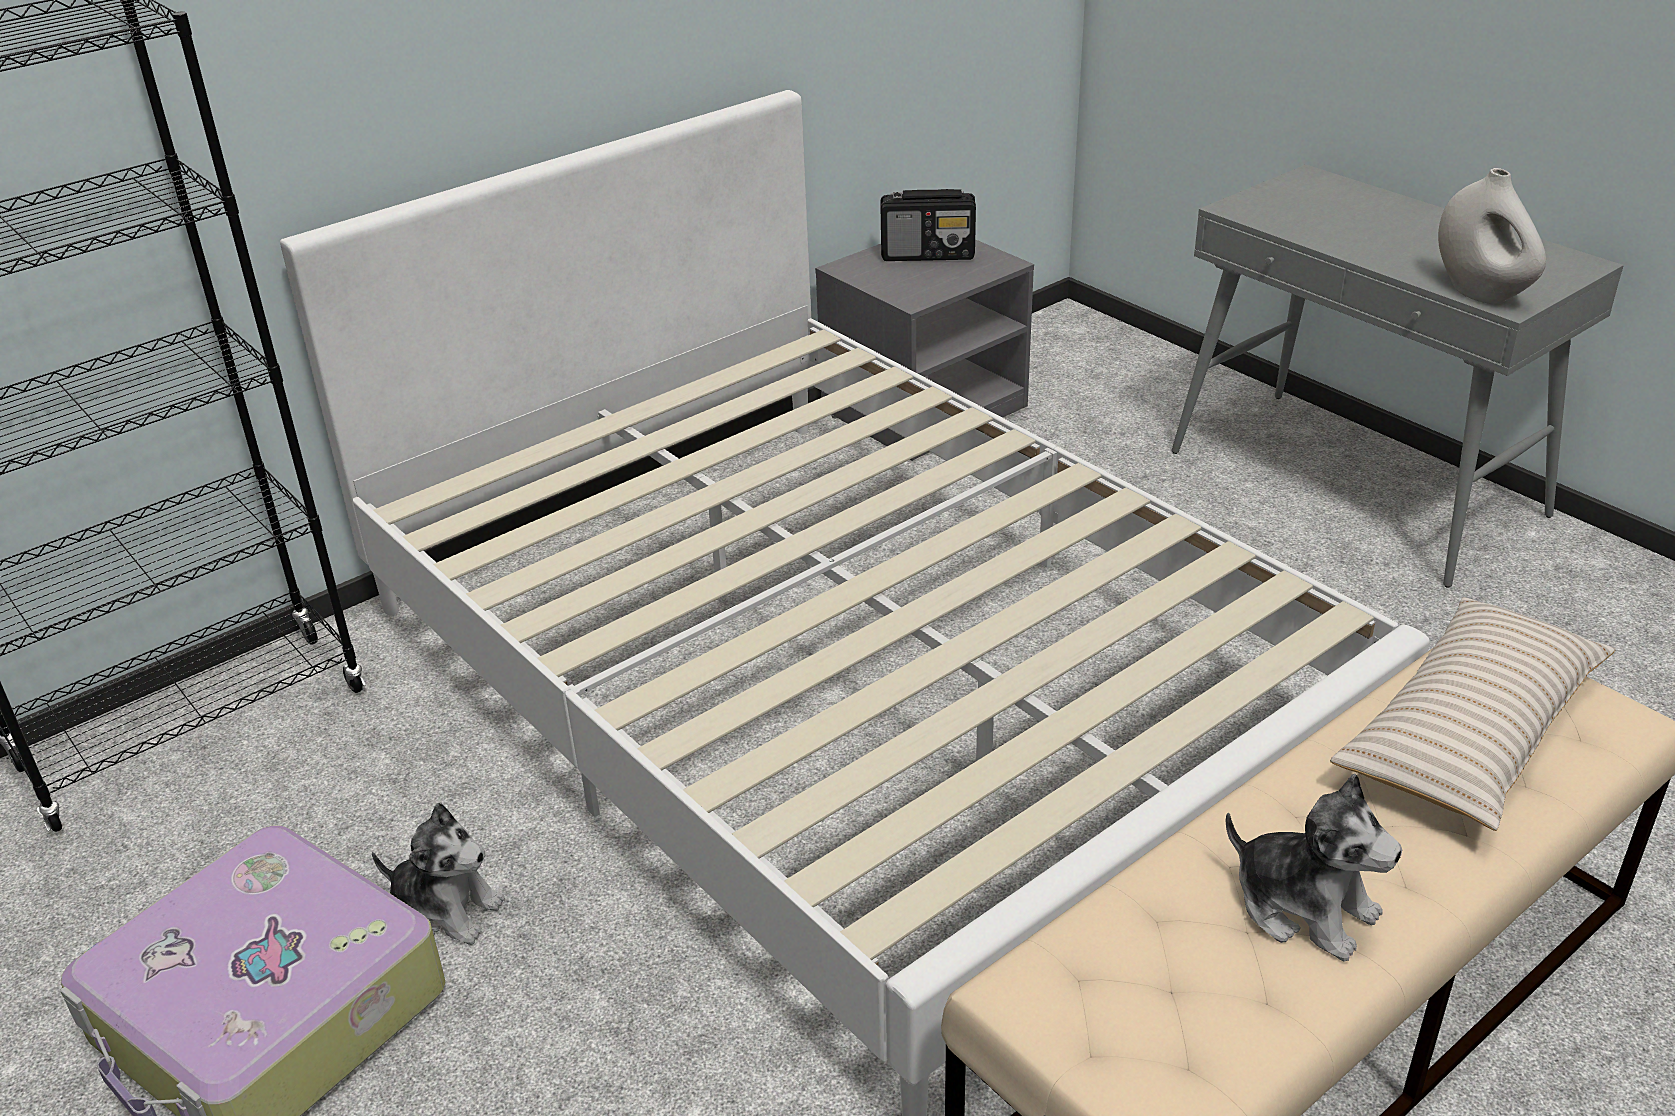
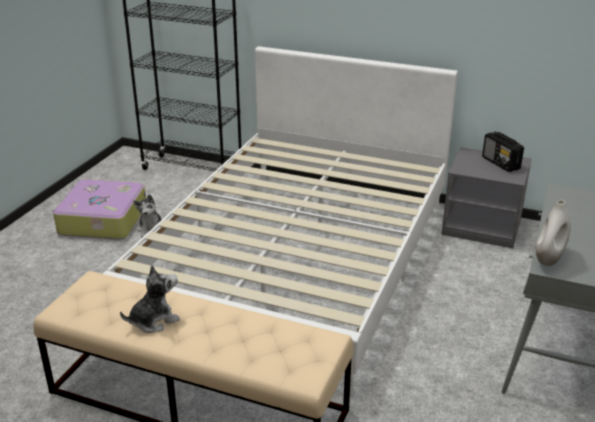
camera: 60 degrees right, 5 degrees down
plush toy [1226,774,1402,962] -> plush toy turned 135 degrees counterclockwise [120,265,180,333]
beige pillow [1330,597,1616,831] -> none

